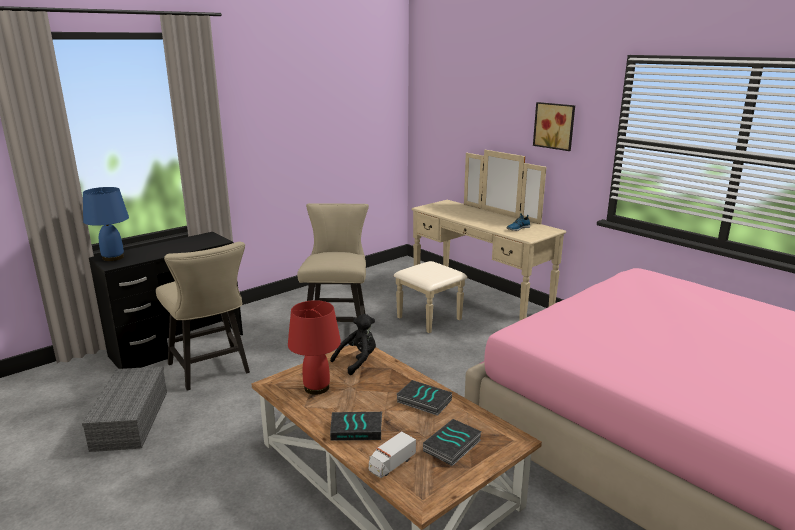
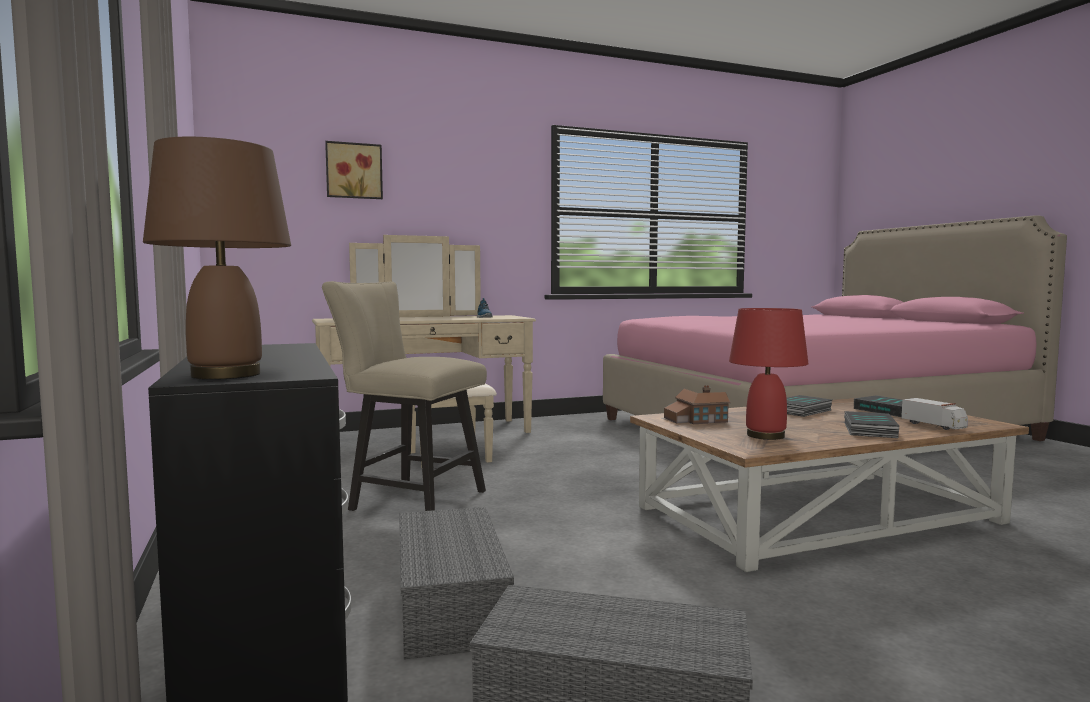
camera: 70 degrees left, 15 degrees down
blue table lamp [83,187,129,261] -> brown table lamp [143,137,291,380]
beige chair [156,242,250,391] -> grey storage box [399,507,514,660]
black plush toy [330,314,376,375] -> toy house [664,385,730,424]
picture [533,102,575,151] -> picture moved to [325,141,383,199]

